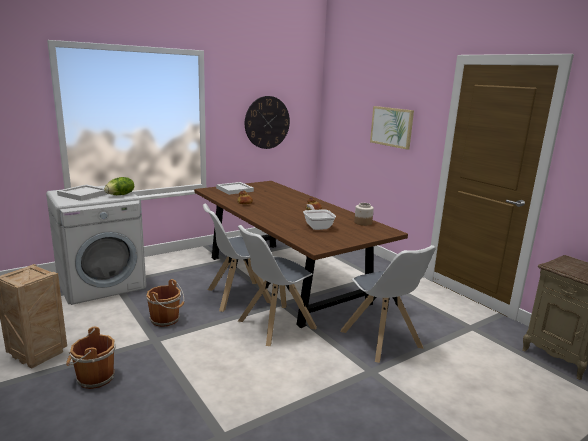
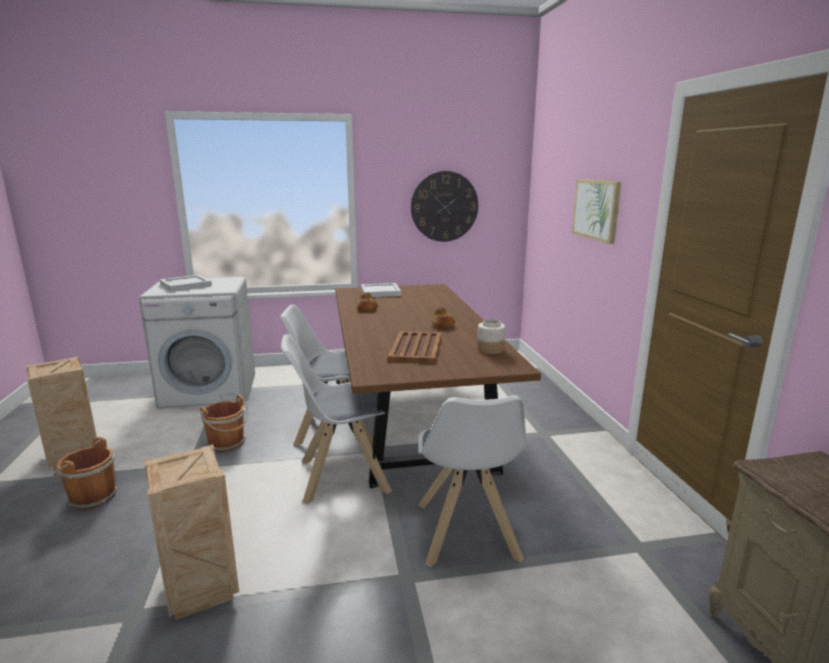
camera: 25 degrees right, 0 degrees up
lettuce [104,177,134,195] -> none
frying pan [303,204,336,230] -> brown tray [388,331,442,363]
none -> crate [144,444,239,620]

